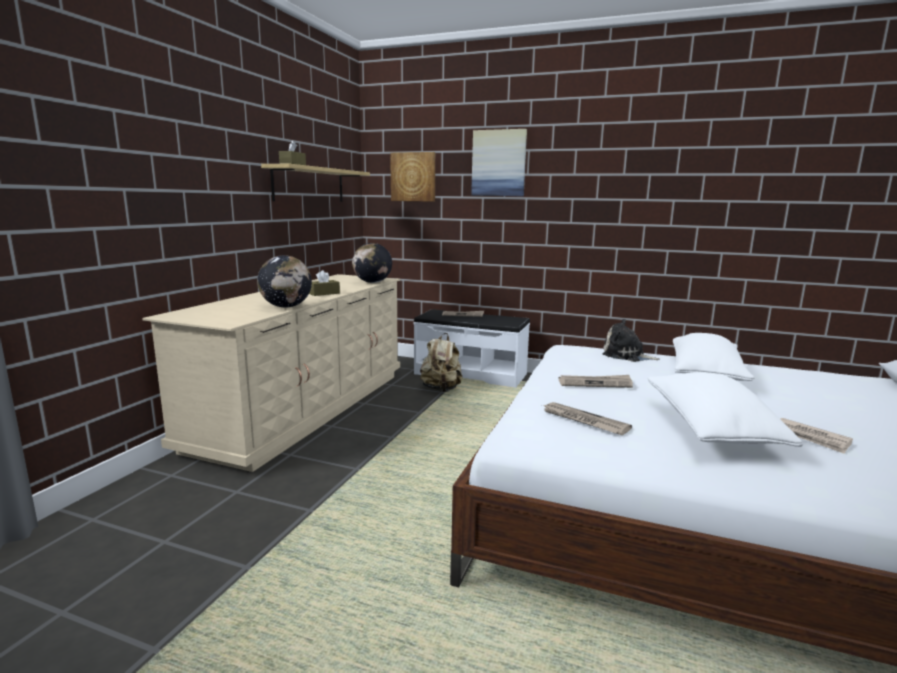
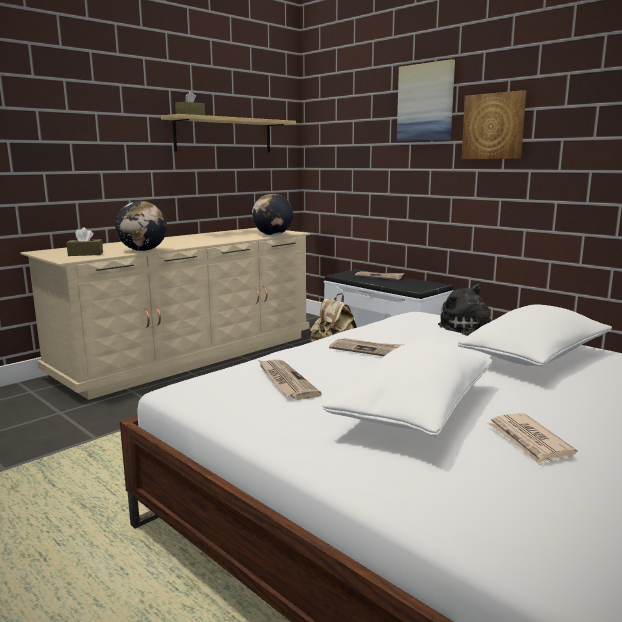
camera: 25 degrees right, 0 degrees up
brown tissue box [309,270,340,296] -> brown tissue box moved to [66,227,103,256]
picture [390,152,435,202] -> picture moved to [461,90,526,159]

